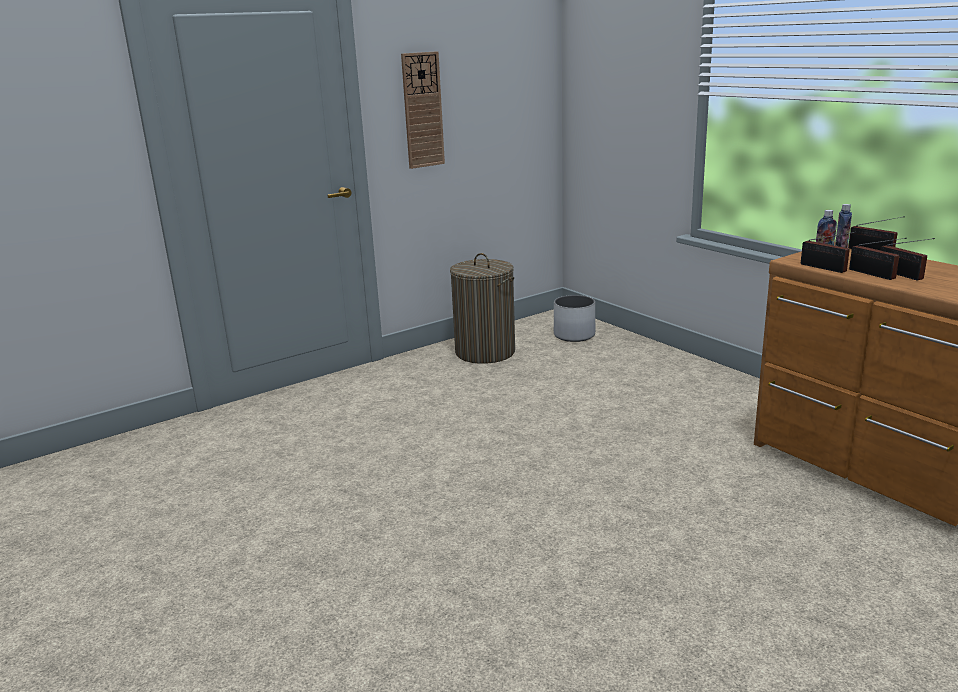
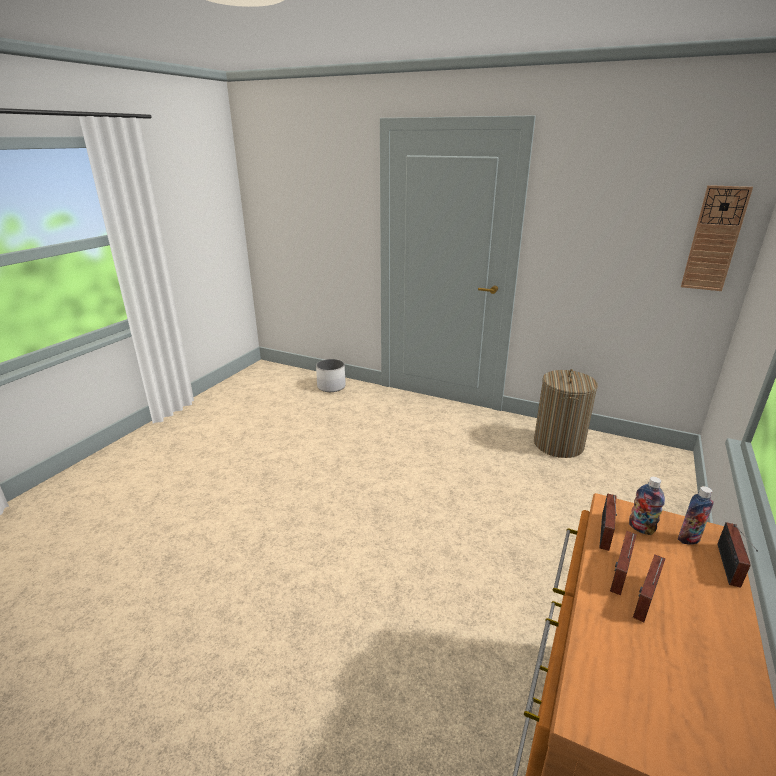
camera: 60 degrees right, 5 degrees up
wall clock [401,51,445,169] -> wall clock moved to [681,185,753,291]
white planter [554,295,595,342] -> white planter moved to [316,359,346,392]

